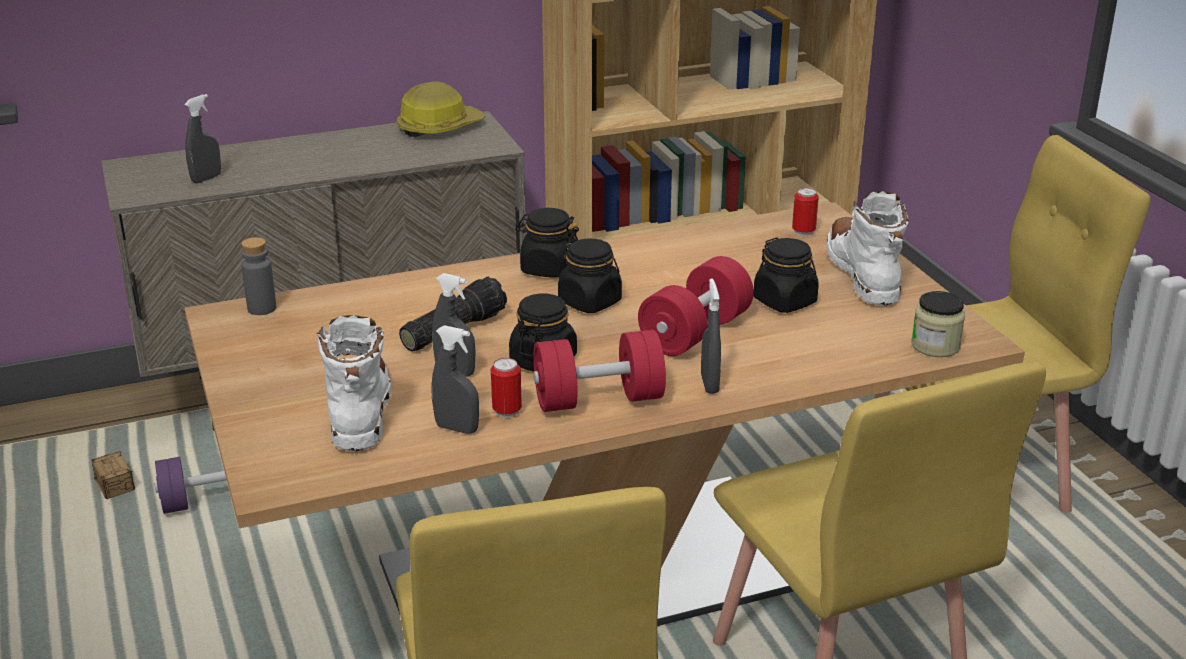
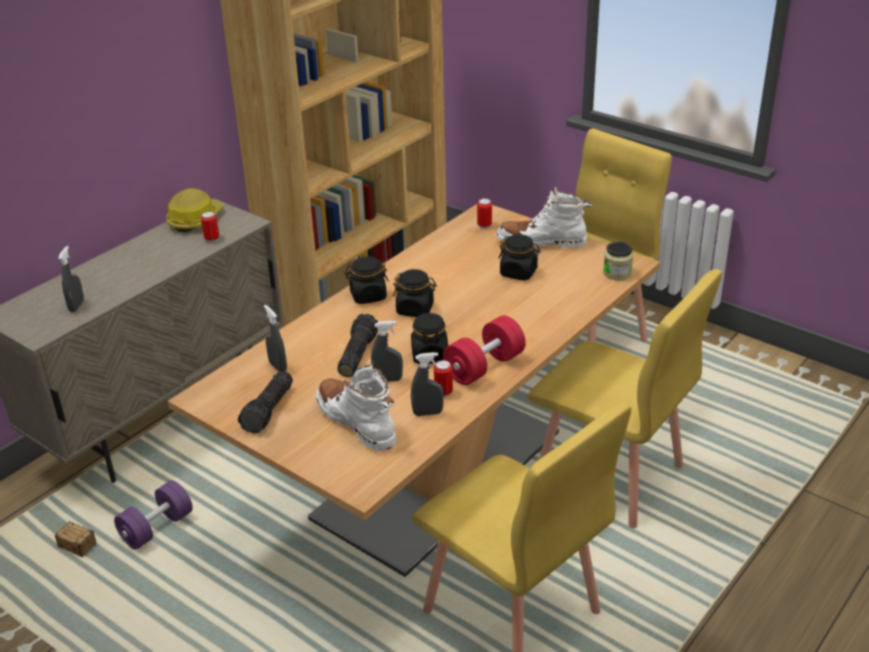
camera: 30 degrees left, 5 degrees up
grey bottle [241,237,276,315] -> none
red dumbbell [638,256,754,356] -> none
grey spray bottle [701,279,721,394] -> grey spray bottle moved to [264,305,287,372]
white boot [826,191,909,306] -> white boot turned 45 degrees counterclockwise [496,186,592,248]
none -> can [201,211,219,243]
none -> flashlight [238,371,293,434]

